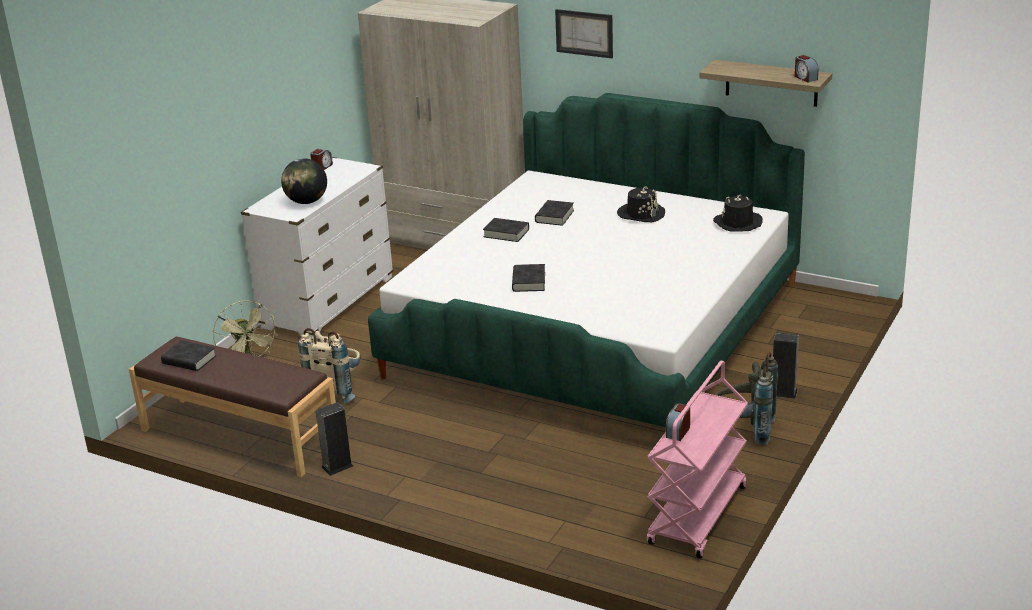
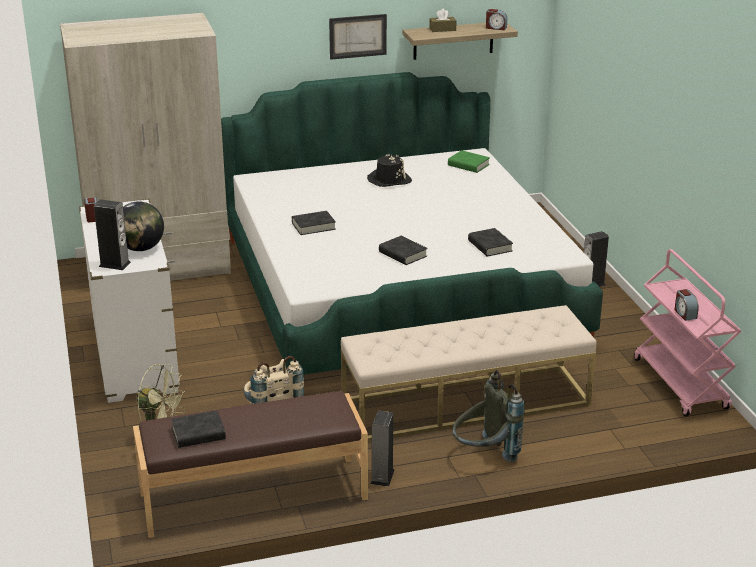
camera: 45 degrees left, 0 degrees up
black book [535,200,574,226] -> black book moved to [468,228,513,256]
picture [555,9,613,58] -> picture moved to [329,14,387,60]
black hat [713,195,763,232] -> green book [448,150,490,173]
grey backpack [715,352,778,445] -> grey backpack moved to [453,370,525,462]
none -> speaker [94,199,131,270]
none -> beige bench [341,305,597,442]
none -> brown tissue box [429,9,457,32]

